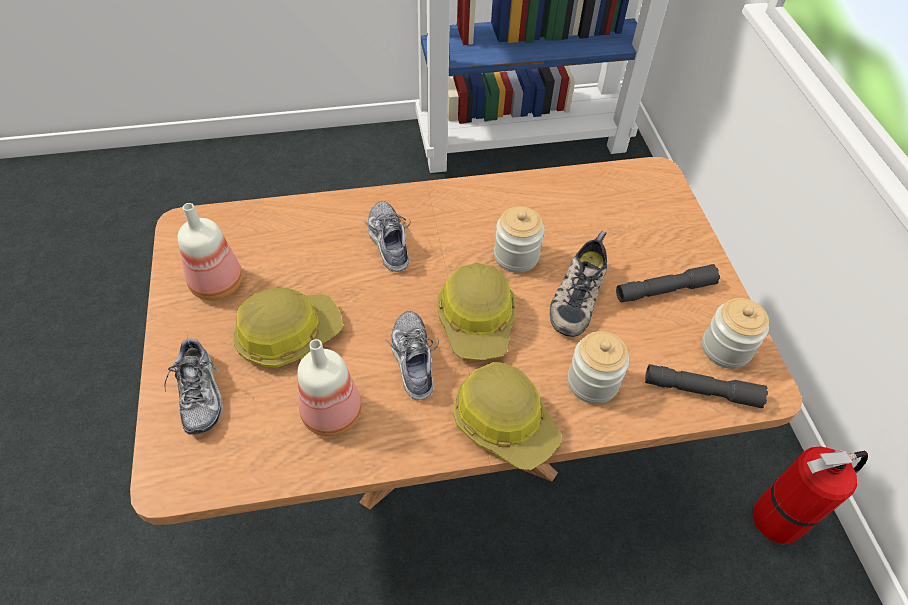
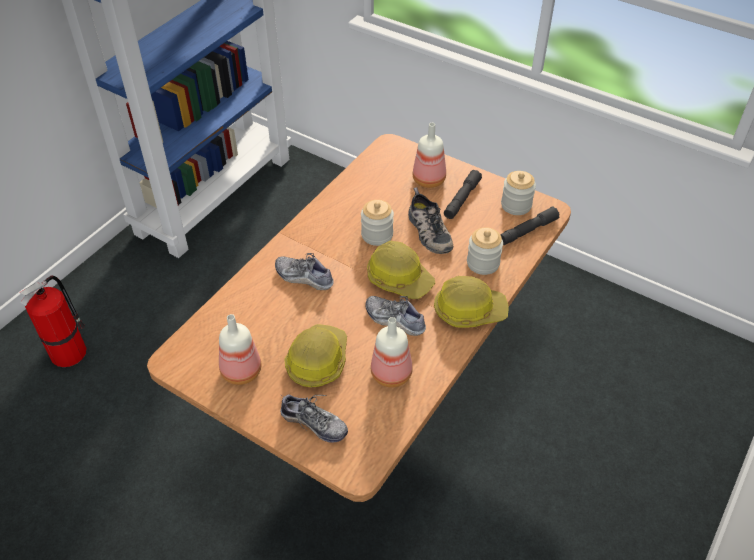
camera: 45 degrees left, 5 degrees down
fire extinguisher [753,446,868,544] -> fire extinguisher moved to [20,276,87,367]
none -> bottle [413,123,446,188]

